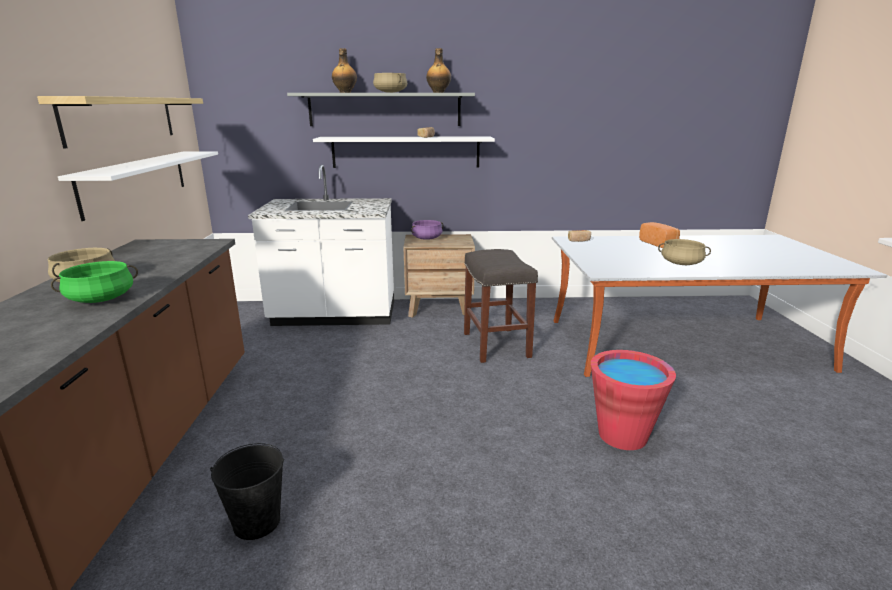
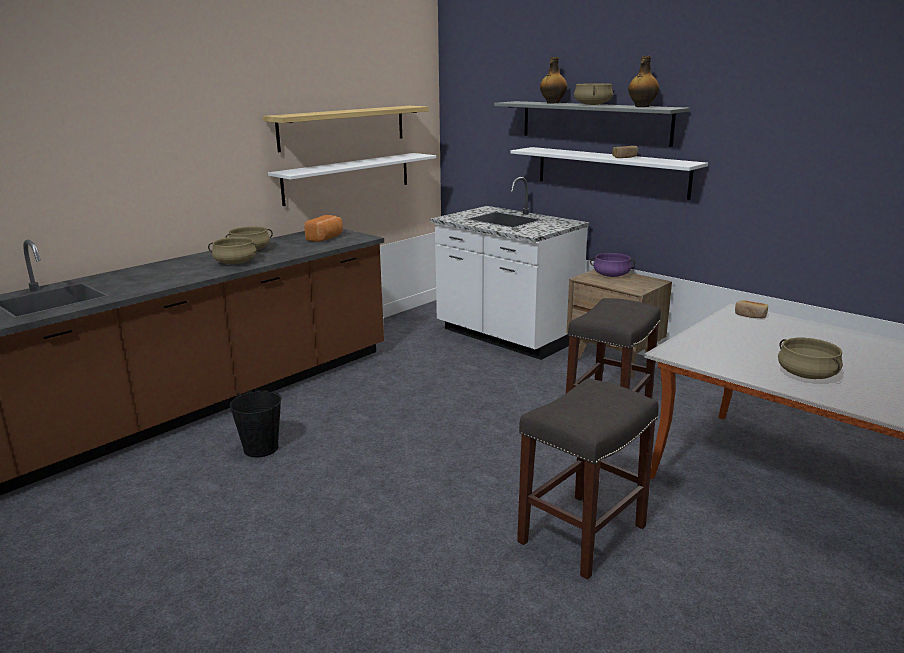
camera: 45 degrees right, 0 degrees up
green cooking pot [51,261,138,303] -> beige cooking pot [208,237,258,264]
red bucket [591,350,676,450] -> grey stool [517,379,659,580]
bread [639,222,680,248] -> bread moved to [304,215,343,242]

